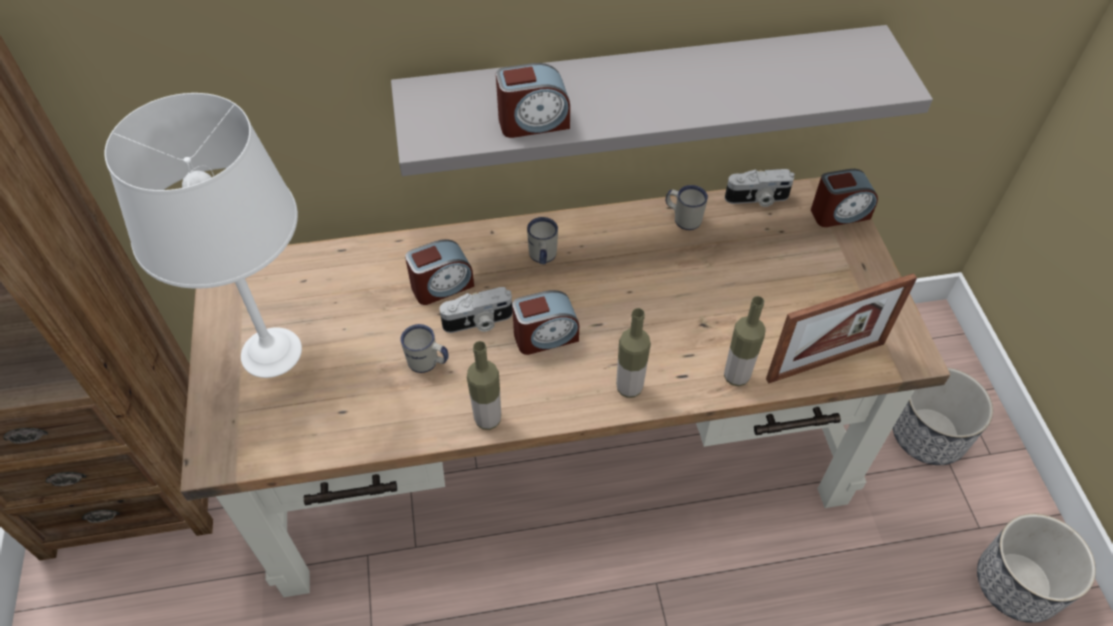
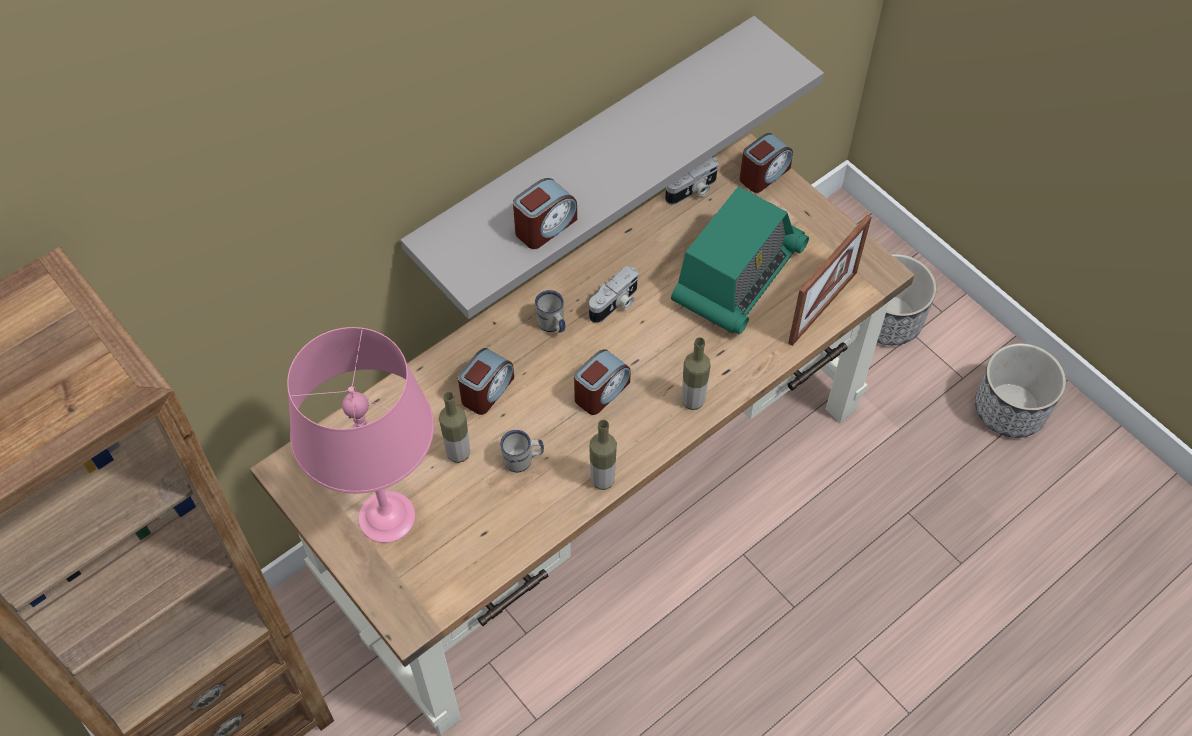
camera: 30 degrees left, 5 degrees up
white table lamp [104,93,302,378] -> pink table lamp [287,327,434,543]
camera [439,287,513,333] -> camera moved to [589,266,639,323]
white mug [666,185,708,230] -> none
bottle [724,296,766,386] -> bottle moved to [439,392,470,463]
none -> radio [671,186,809,335]

